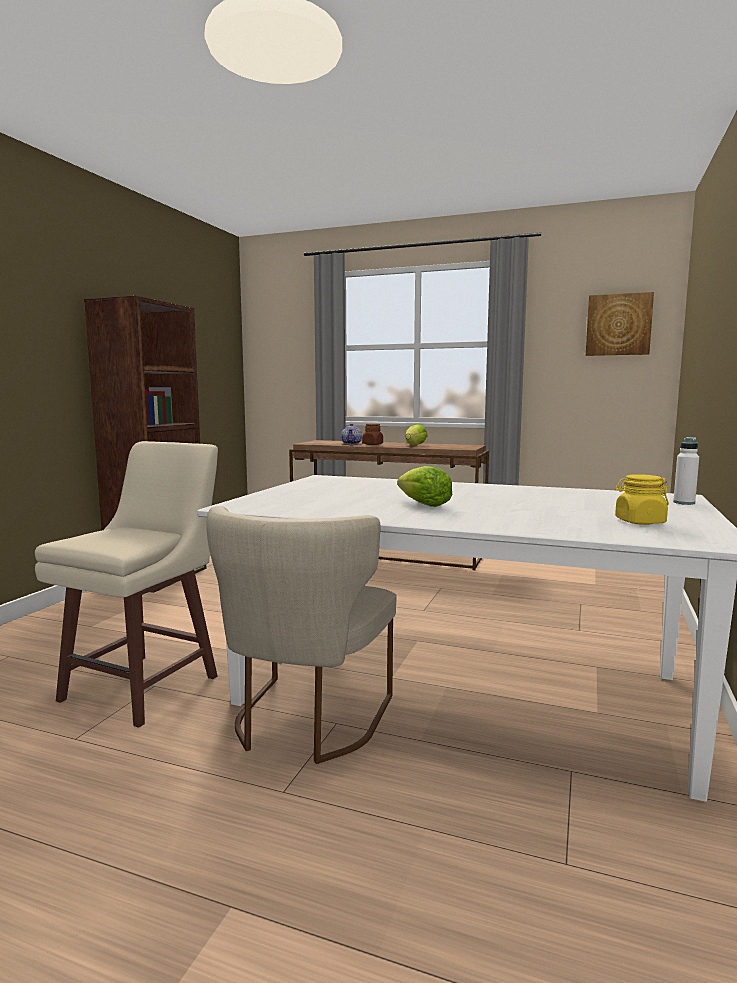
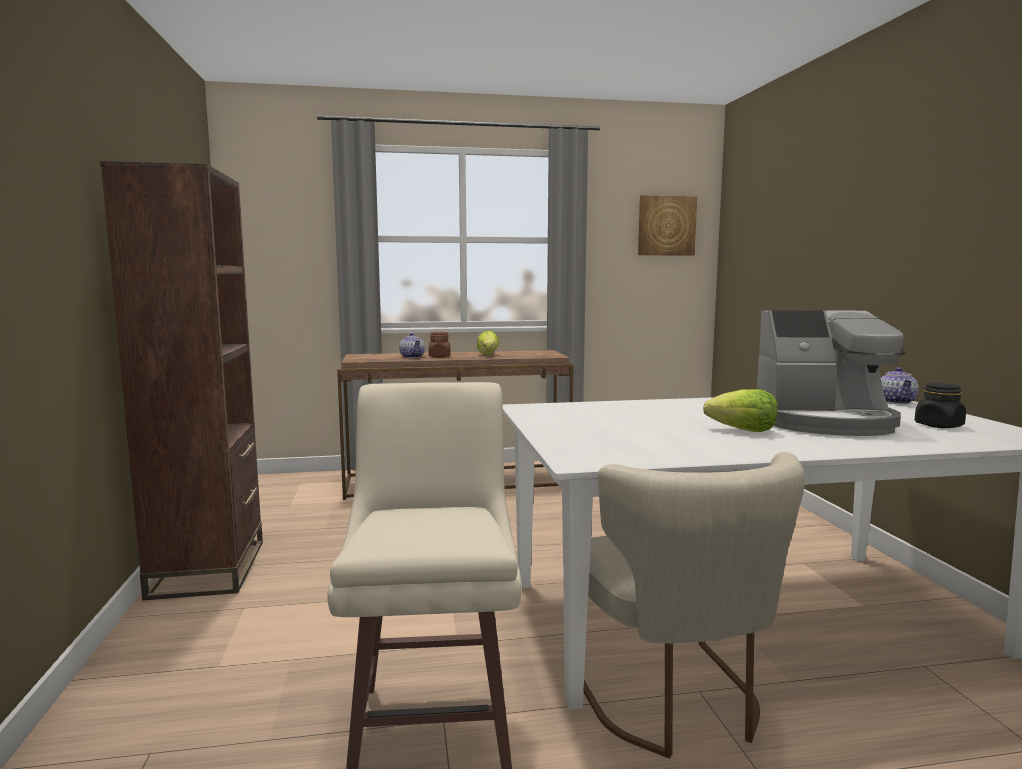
camera: 30 degrees left, 0 degrees up
yellow jar [615,474,669,525] -> black jar [914,383,966,428]
white bottle [673,437,699,505] -> teapot [880,367,919,404]
none -> coffee machine [757,310,906,436]

